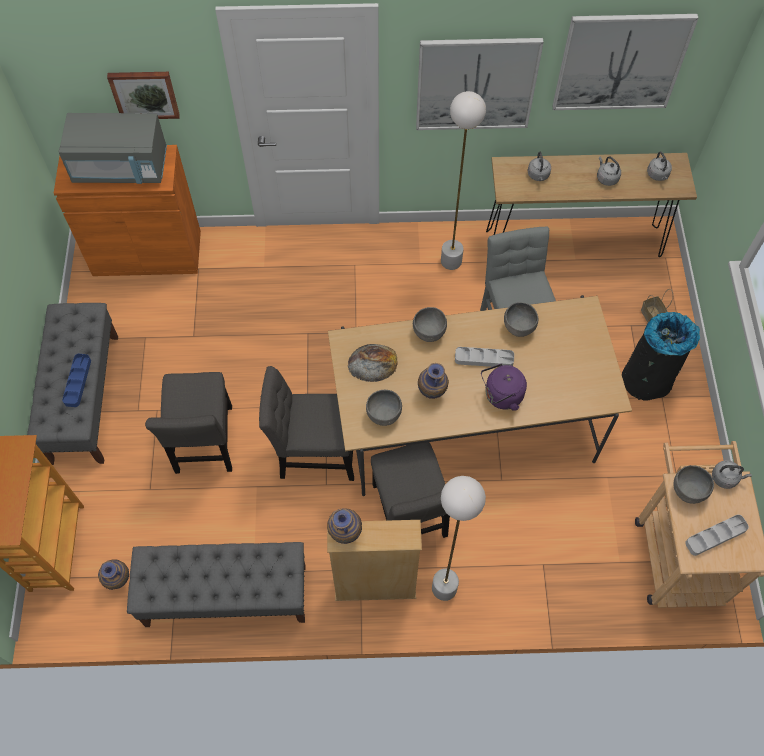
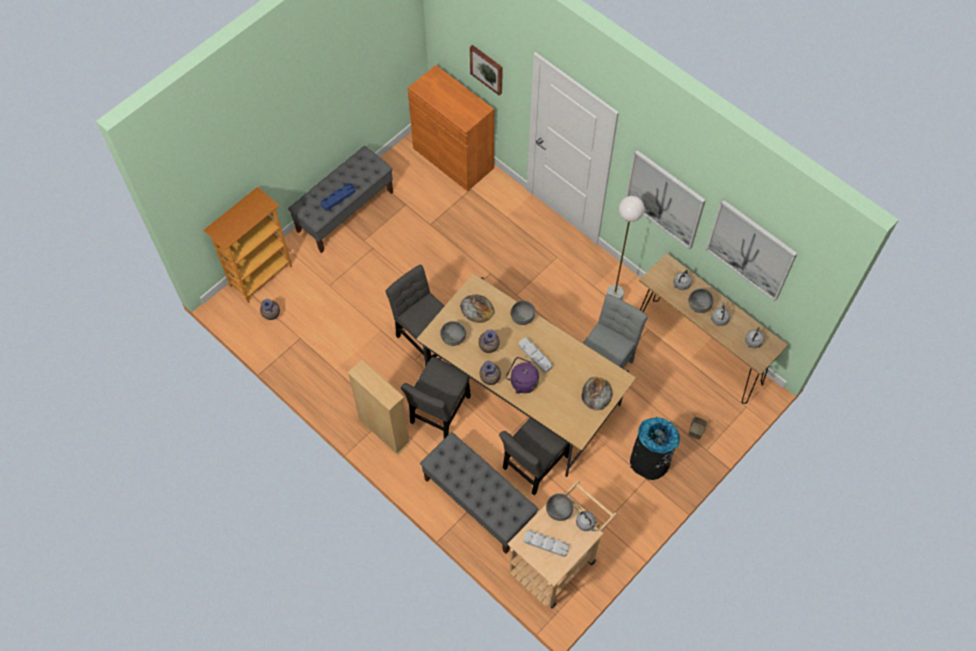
camera: 45 degrees right, 0 degrees up
grey microwave [59,113,167,184] -> none
grey bench [127,542,306,627] -> grey bench moved to [420,432,539,554]
grey chair [145,372,232,474] -> grey chair moved to [499,418,570,495]
vase [327,508,362,544] -> vase moved to [480,361,501,385]
white floor lamp [432,476,486,601] -> none
grey bowl [504,302,538,337] -> grey bowl moved to [689,289,713,313]
none -> bread [582,377,612,411]

